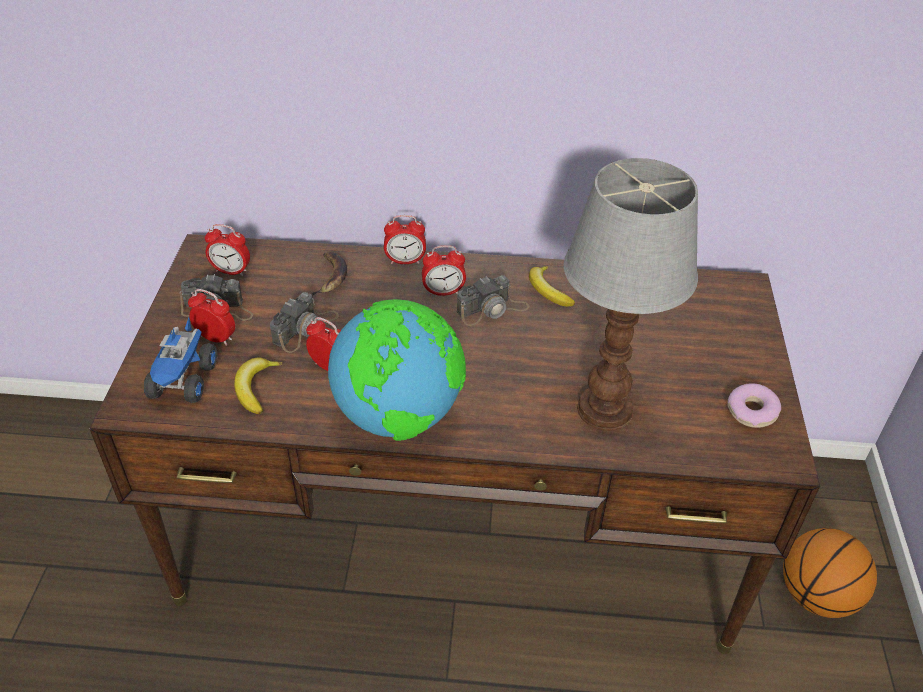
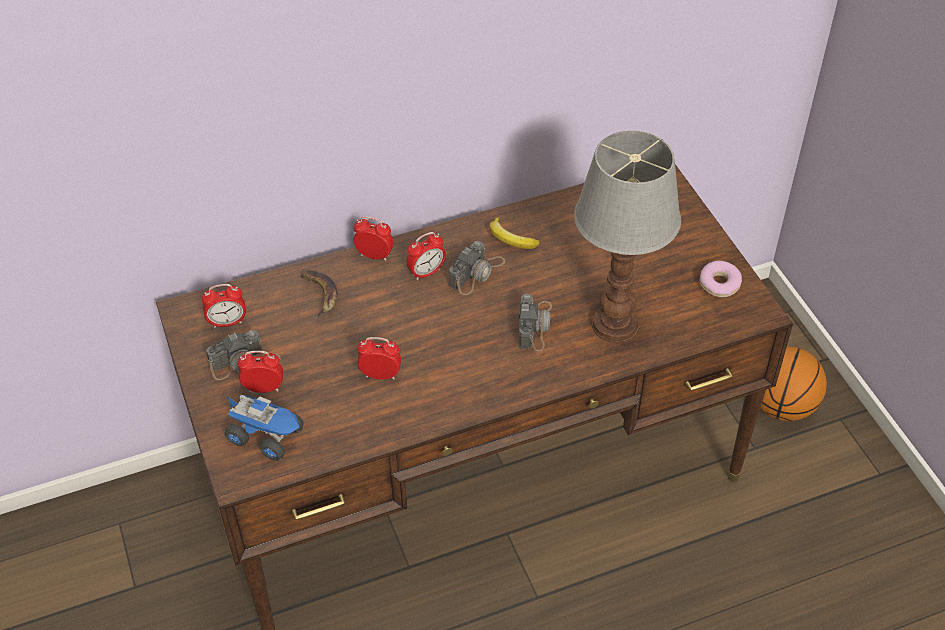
camera: 25 degrees left, 5 degrees up
toy truck [144,317,218,403] -> toy truck turned 45 degrees counterclockwise [224,394,304,461]
banana [234,357,283,414] -> none
camera [270,292,339,353] -> camera moved to [518,294,552,351]
globe [328,299,466,441] -> none
alarm clock [384,215,426,264] -> alarm clock turned 135 degrees counterclockwise [353,216,394,261]

